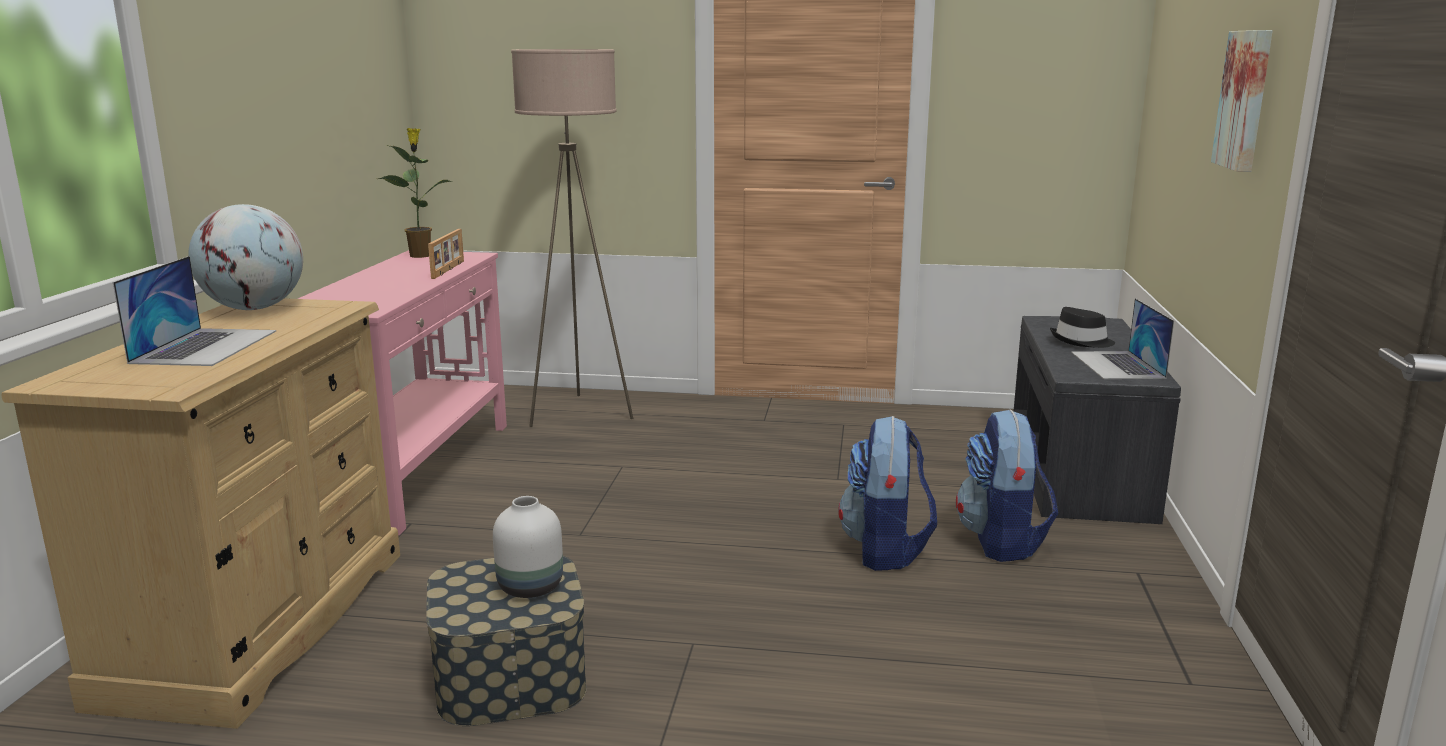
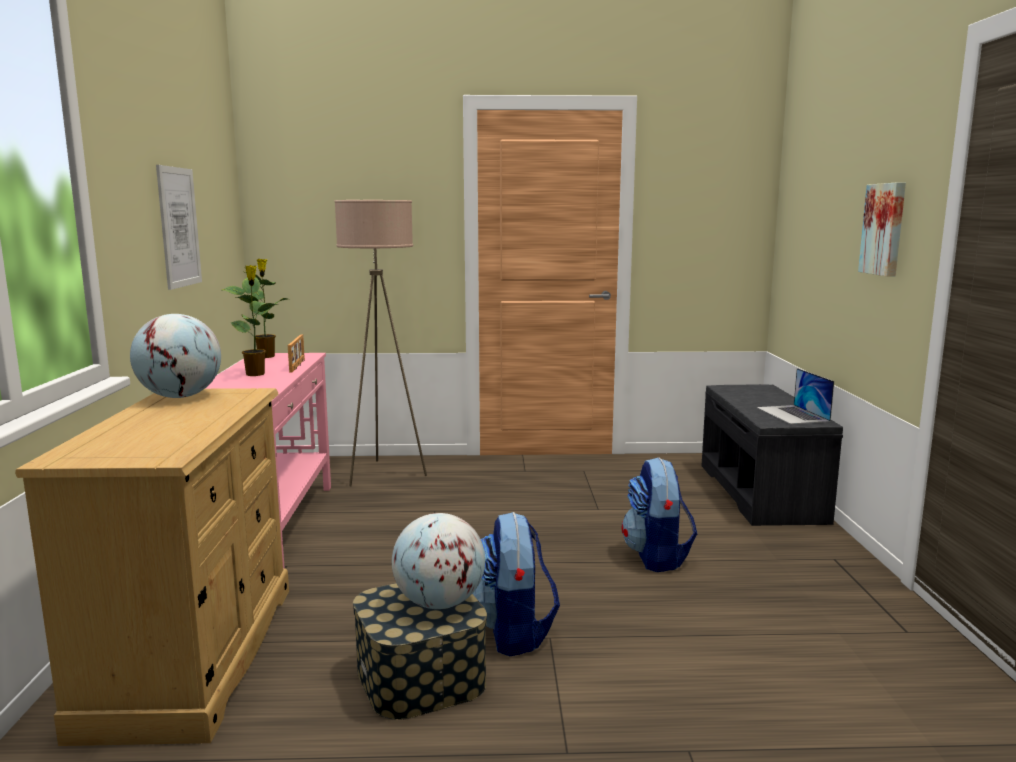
camera: 10 degrees left, 5 degrees down
laptop [113,256,276,366] -> none
white vase [493,496,563,598] -> globe [392,513,485,609]
backpack [956,409,1058,562] -> backpack moved to [472,512,560,656]
black hat [1050,307,1115,348] -> none
none -> picture [156,165,202,290]
none -> potted plant [222,265,279,376]

